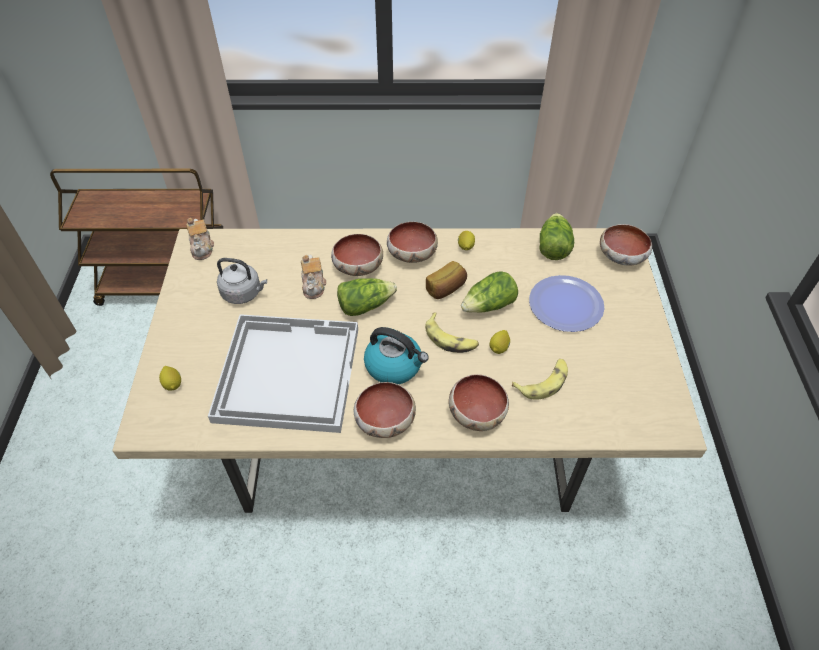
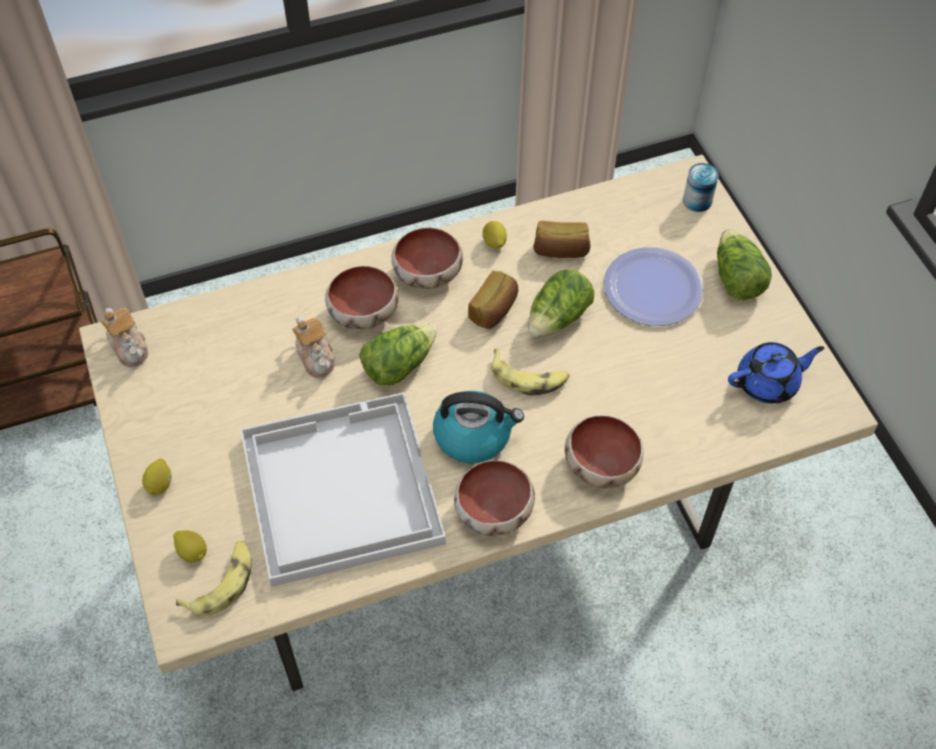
camera: 20 degrees left, 5 degrees up
grey kettle [217,258,267,304] -> none
lemon [490,330,510,354] -> lemon moved to [142,459,171,495]
banana [512,359,568,400] -> banana moved to [176,541,252,616]
lettuce [539,213,574,260] -> lettuce moved to [717,229,772,300]
bowl [600,224,652,266] -> can [683,163,719,212]
none -> bread [533,221,590,258]
none -> blue teapot [728,342,824,404]

